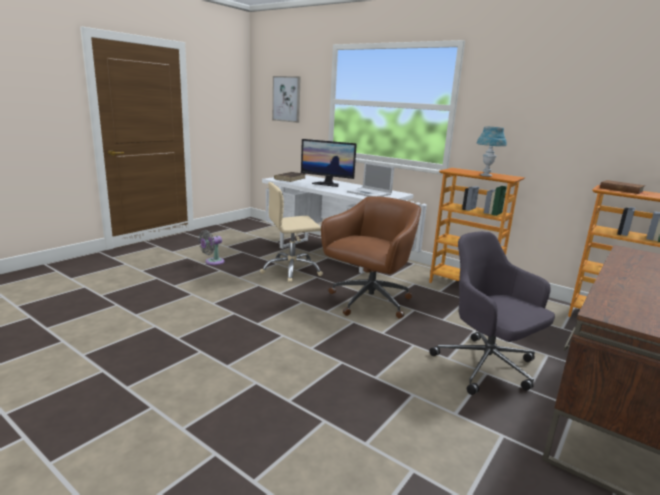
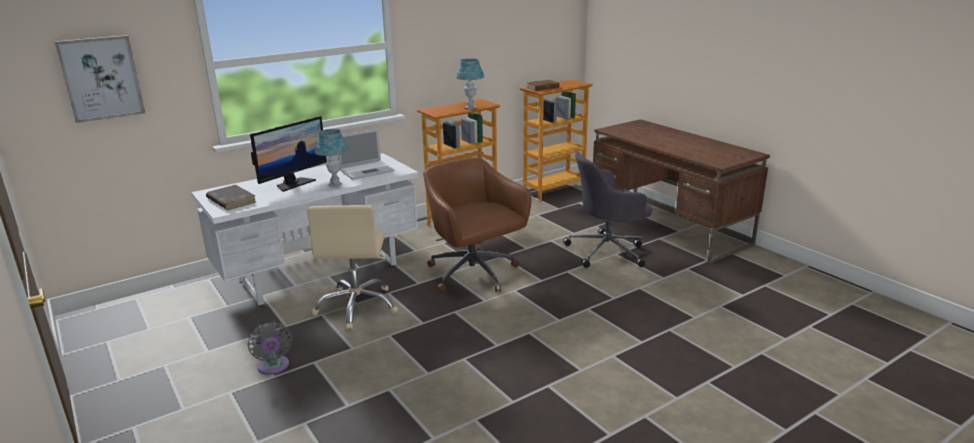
camera: 70 degrees left, 5 degrees up
none -> blue table lamp [315,129,349,187]

